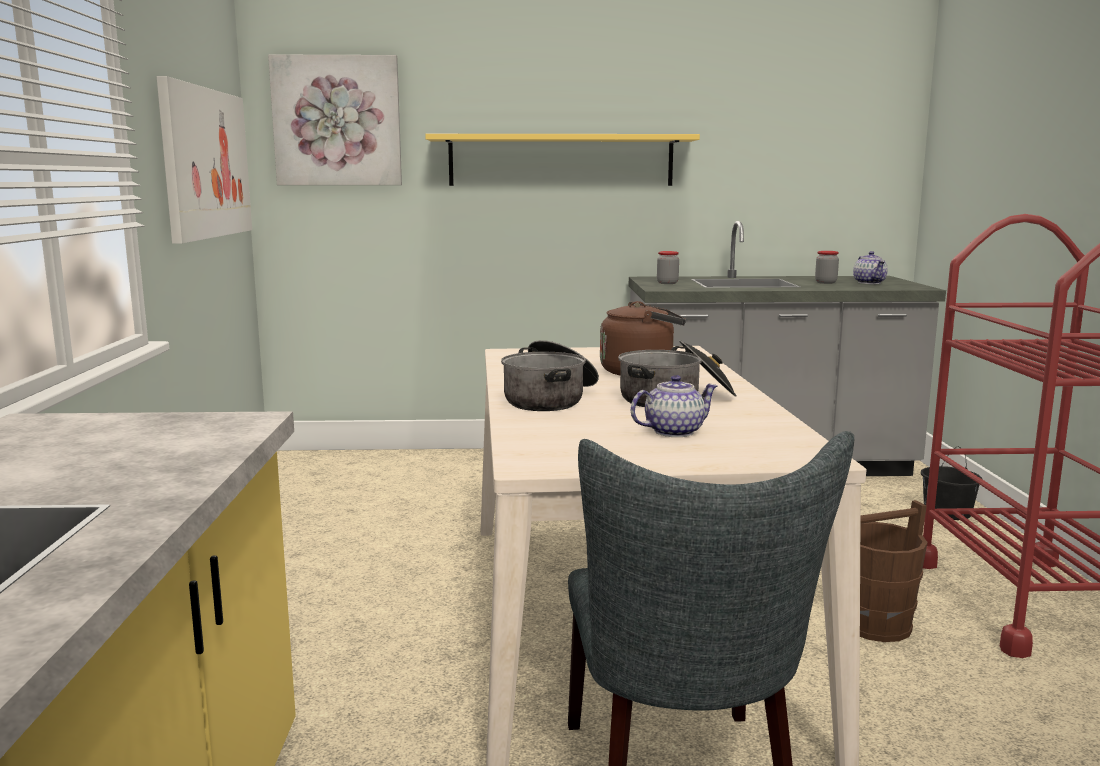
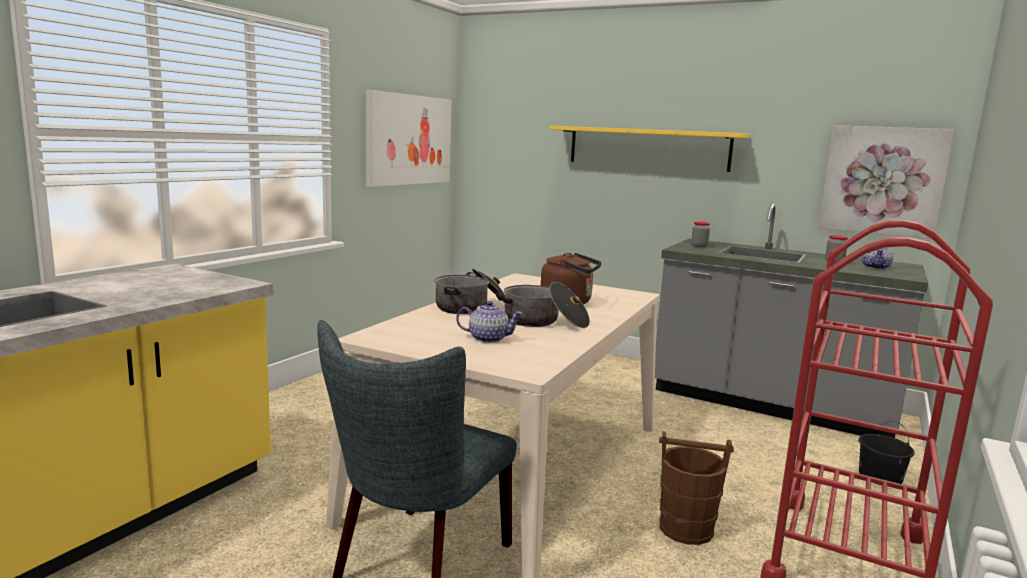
camera: 30 degrees right, 0 degrees up
picture [268,54,402,185] -> picture moved to [818,125,955,239]

